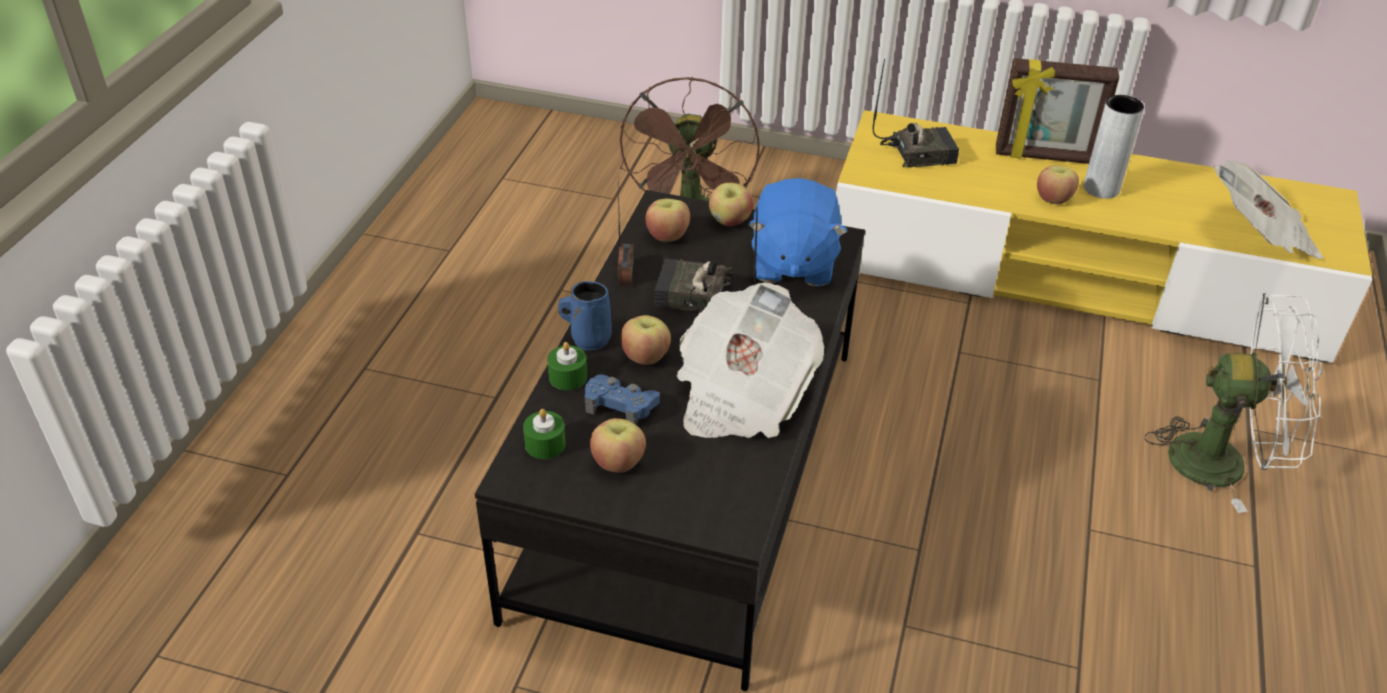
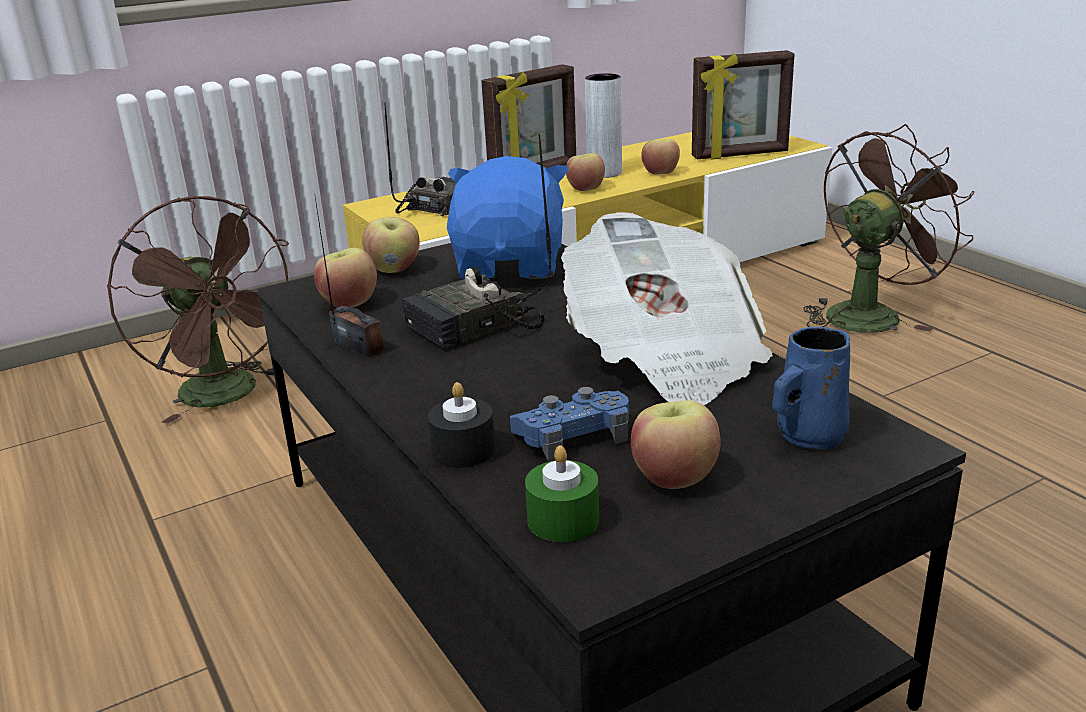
camera: 45 degrees left, 15 degrees down
green candle [547,342,587,390] -> black candle [428,382,495,468]
blue mug [558,281,612,351] -> blue mug moved to [772,327,850,449]
apple [621,315,671,365] -> apple moved to [641,139,680,175]
blue plush toy [748,178,848,286] -> blue plush toy turned 135 degrees counterclockwise [447,156,569,279]
white fan [1145,293,1323,513] -> brown fan [803,124,974,333]
newspaper [1214,160,1323,259] -> picture frame [692,50,794,160]

